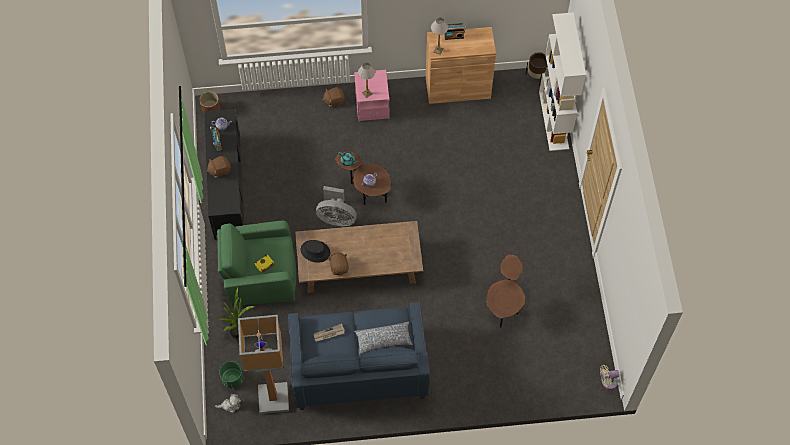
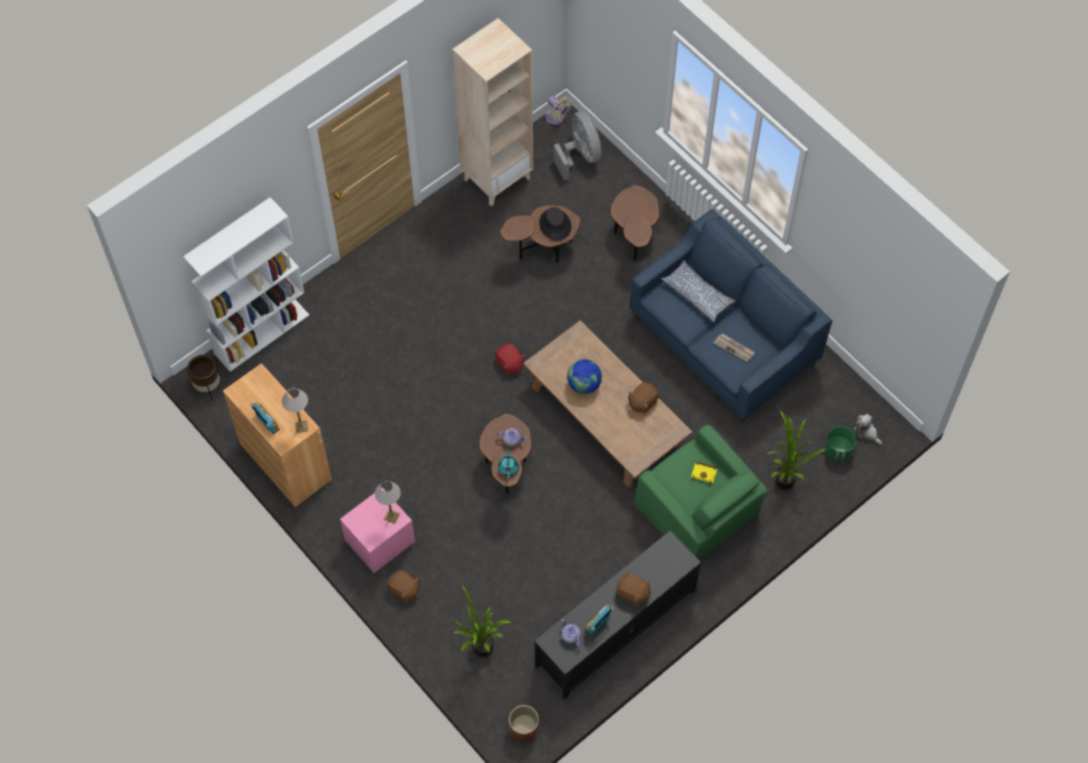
camera: 125 degrees left, 0 degrees up
floor lamp [238,315,289,414] -> none
black hat [301,240,330,263] -> black hat moved to [539,207,571,240]
grey fan [316,186,357,226] -> grey fan moved to [554,111,601,181]
none -> beige bookcase [452,18,533,206]
none -> potted plant [453,586,513,658]
none -> red plush toy [495,343,525,375]
none -> globe [567,359,602,394]
none -> brown side table [611,185,659,261]

